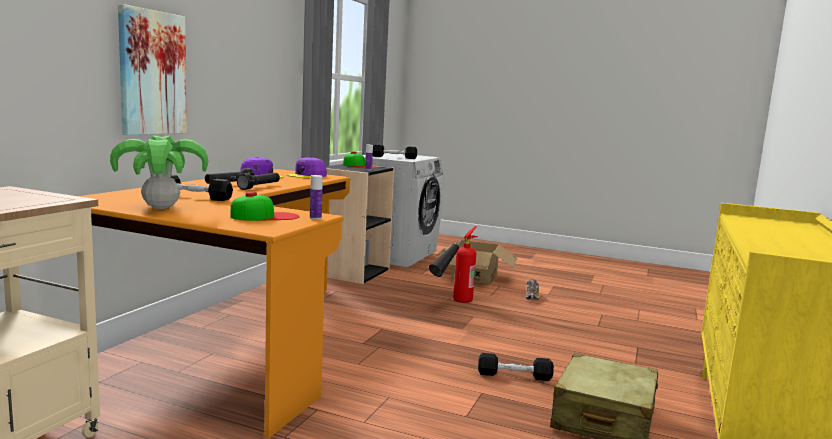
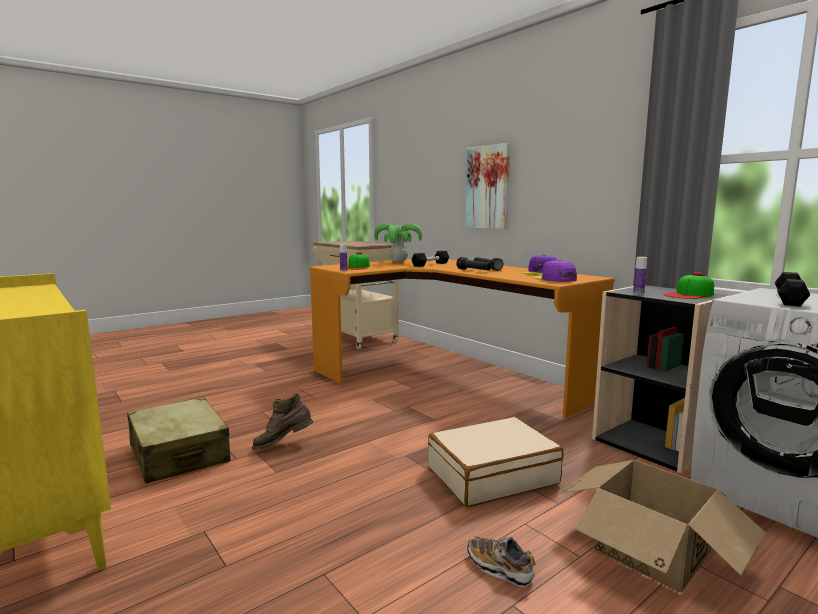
camera: 120 degrees right, 0 degrees up
fire extinguisher [429,226,478,303] -> beige suitcase [428,417,563,507]
black dumbbell [478,353,554,381] -> brown boot [252,393,313,450]

